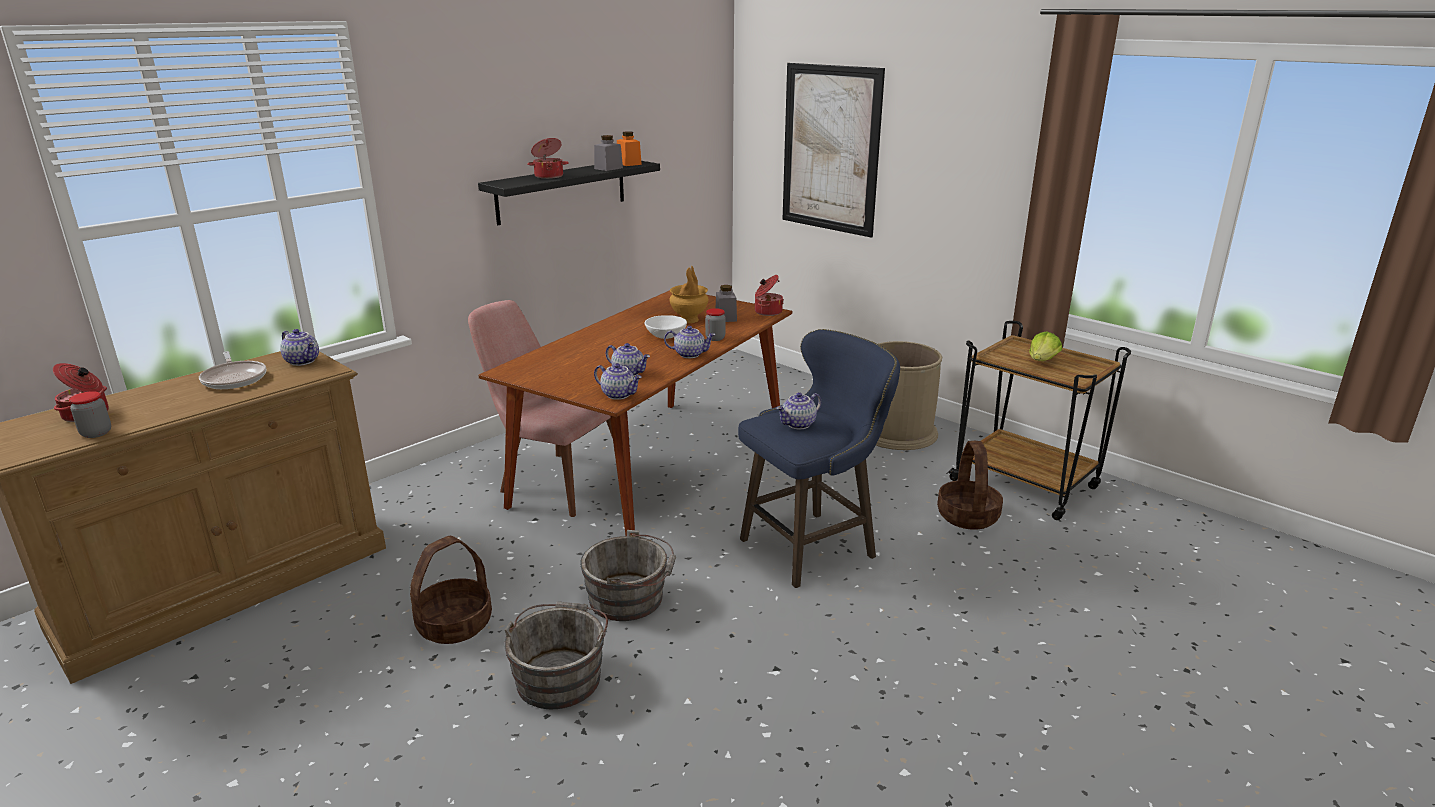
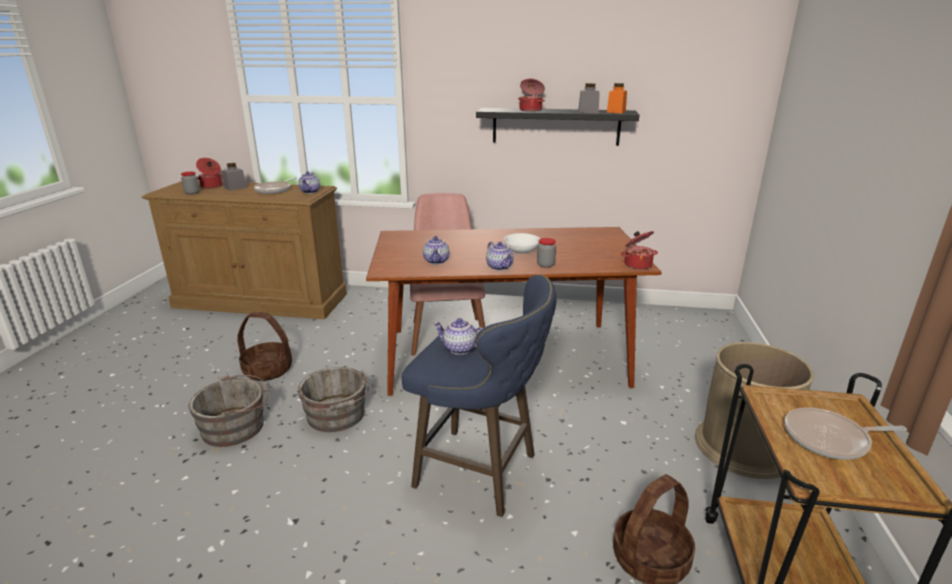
camera: 55 degrees right, 0 degrees up
teapot [594,363,642,400] -> none
brown vase [669,266,709,323] -> none
grey jar [716,285,737,322] -> grey jar moved to [222,163,247,191]
picture [782,63,885,238] -> none
lettuce [1029,331,1062,361] -> frying pan [785,407,907,460]

